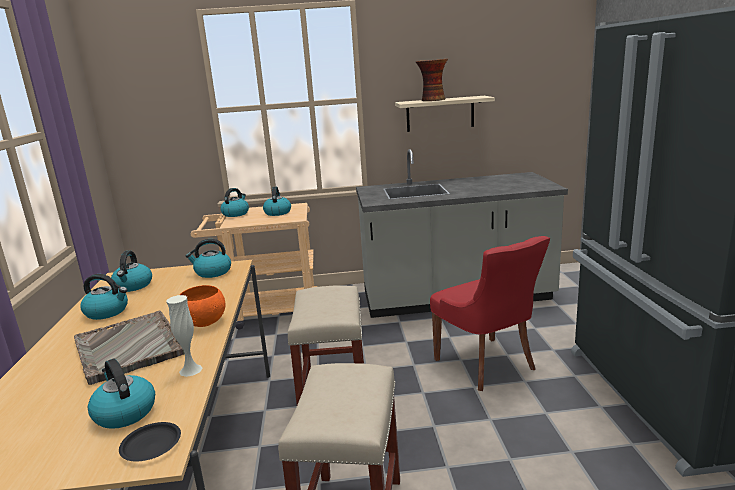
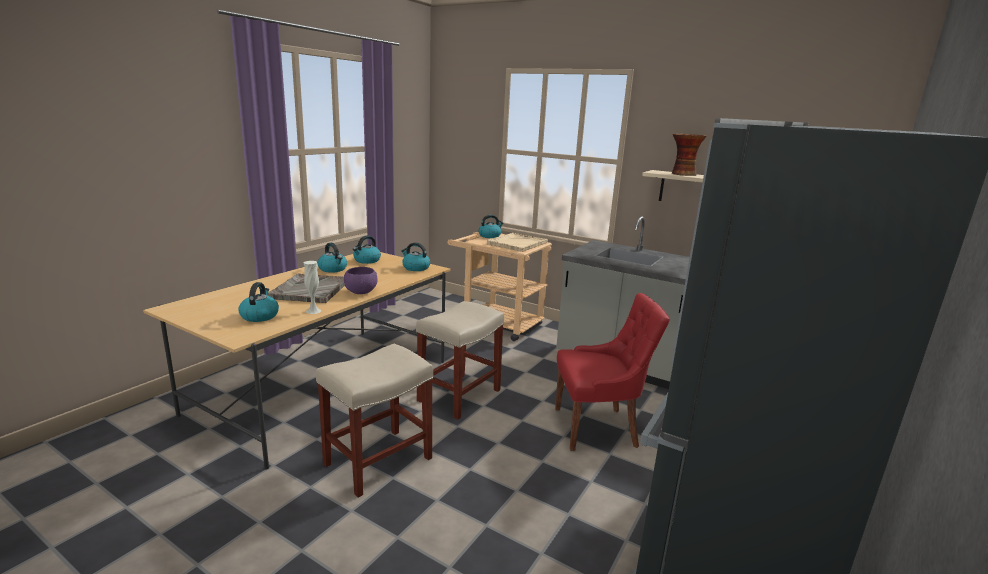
camera: 35 degrees right, 0 degrees up
black plate [119,422,181,461] -> none
orange bowl [180,285,225,327] -> purple bowl [344,267,378,294]
kettle [263,187,291,216] -> beige tray [487,233,548,252]
red chair [430,236,550,391] -> red chair turned 105 degrees counterclockwise [555,293,670,451]

